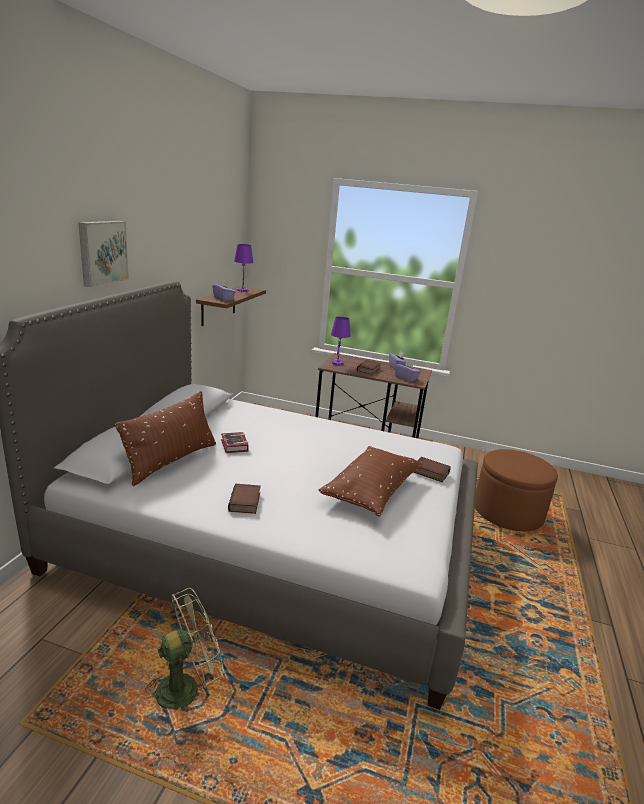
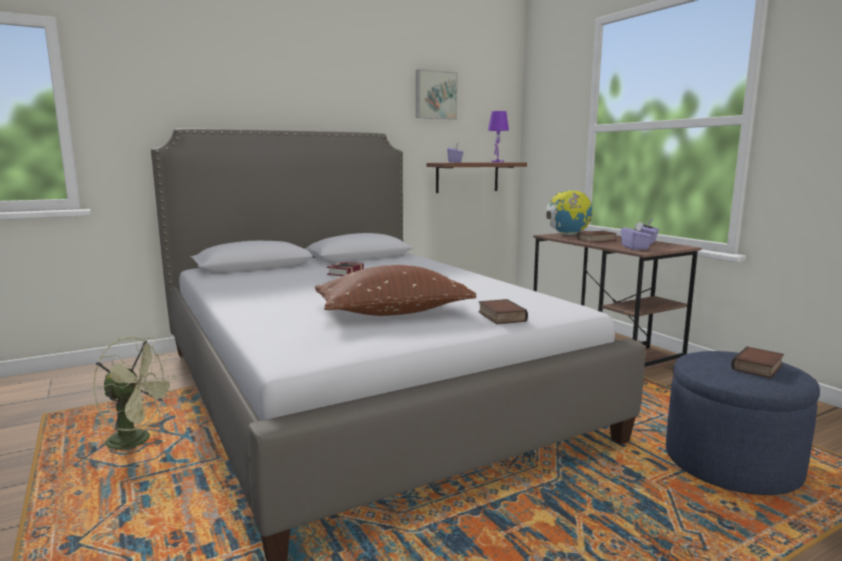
camera: 45 degrees right, 10 degrees down
picture [78,221,129,287] -> picture moved to [416,69,458,119]
brown pillow [115,391,216,486] -> none
book [228,484,261,514] -> book moved to [731,347,784,378]
purple table lamp [331,316,350,365] -> globe [546,190,593,235]
brown ottoman [475,449,558,531] -> blue ottoman [666,351,820,495]

